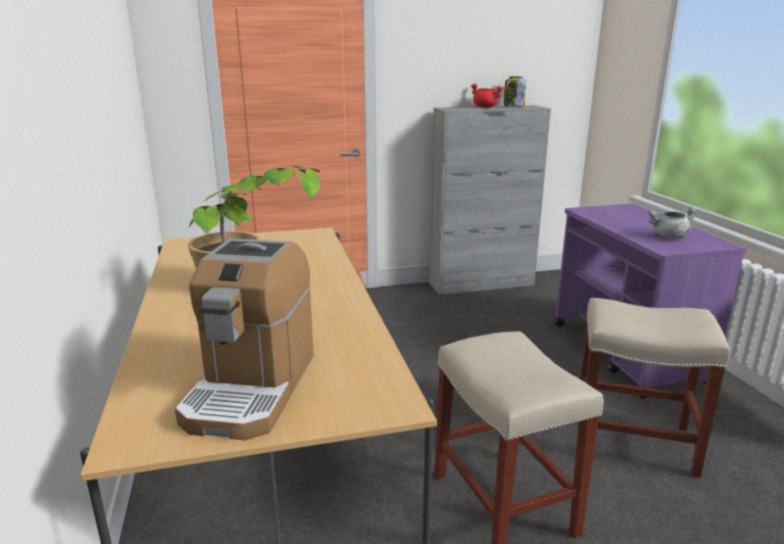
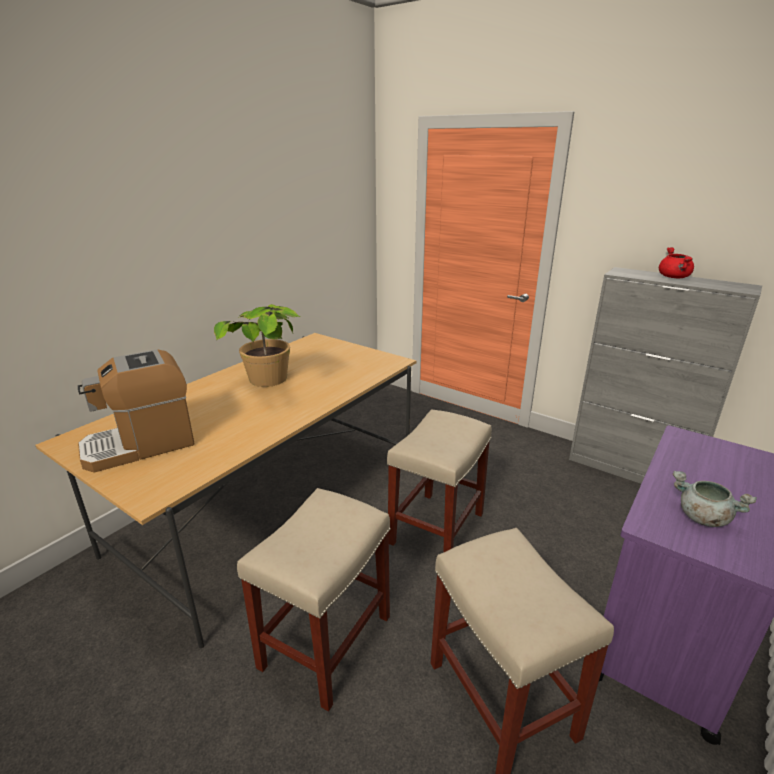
camera: 50 degrees right, 5 degrees up
jar [504,76,526,106] -> none
none -> beige stool [387,409,492,553]

